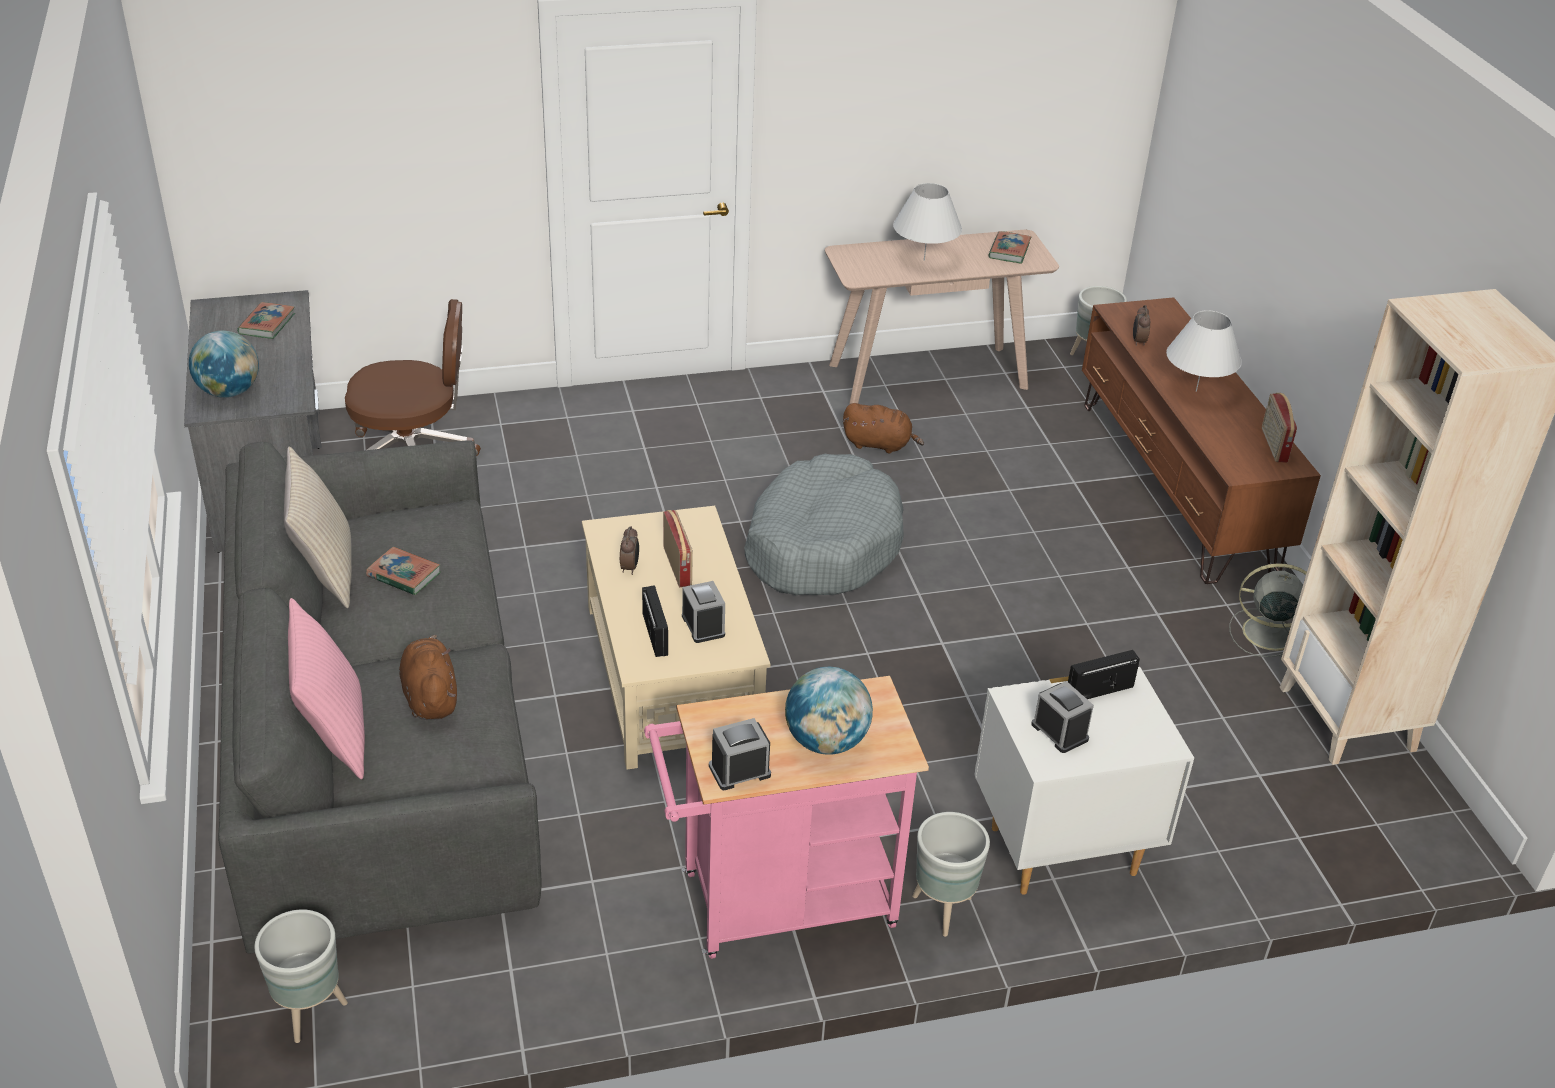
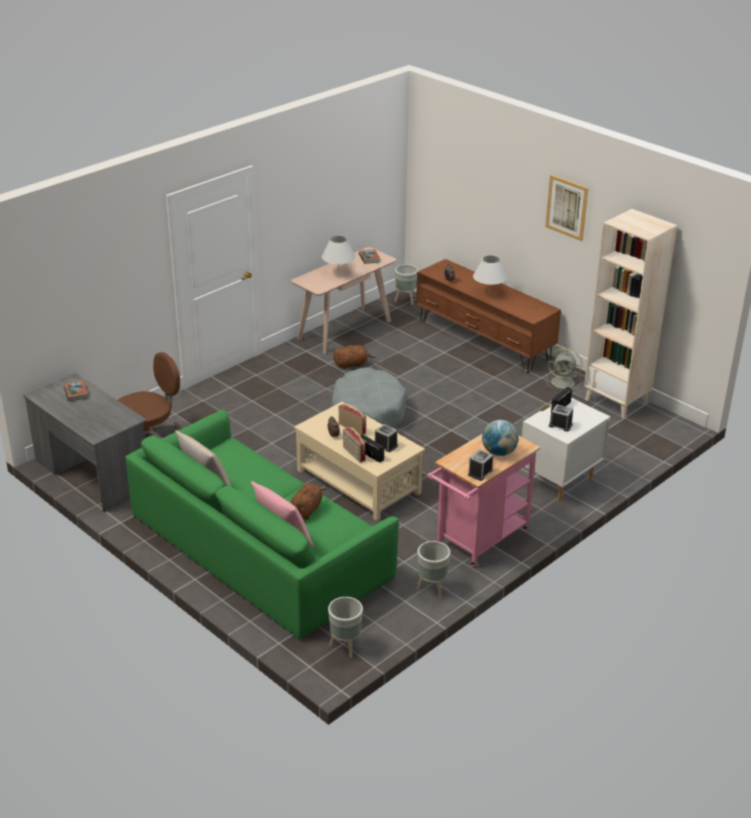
camera: 30 degrees left, 5 degrees down
globe [189,331,259,398] -> none
grey sofa [218,440,542,954] -> green sofa [125,410,399,639]
book [366,547,440,595] -> none
brown plush toy [399,634,457,720] -> brown plush toy turned 75 degrees clockwise [291,483,327,520]
grey planter [912,812,990,937] -> grey planter moved to [417,541,451,598]
grey fan [1229,563,1307,657] -> grey fan turned 150 degrees counterclockwise [546,348,582,391]
radio [1262,393,1297,462] -> radio moved to [343,427,365,463]
none -> picture [545,175,589,241]

